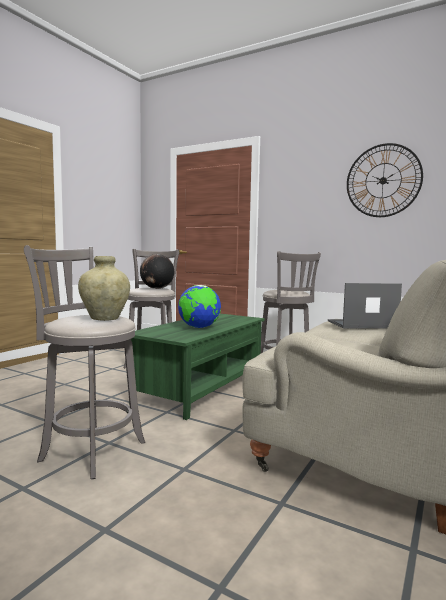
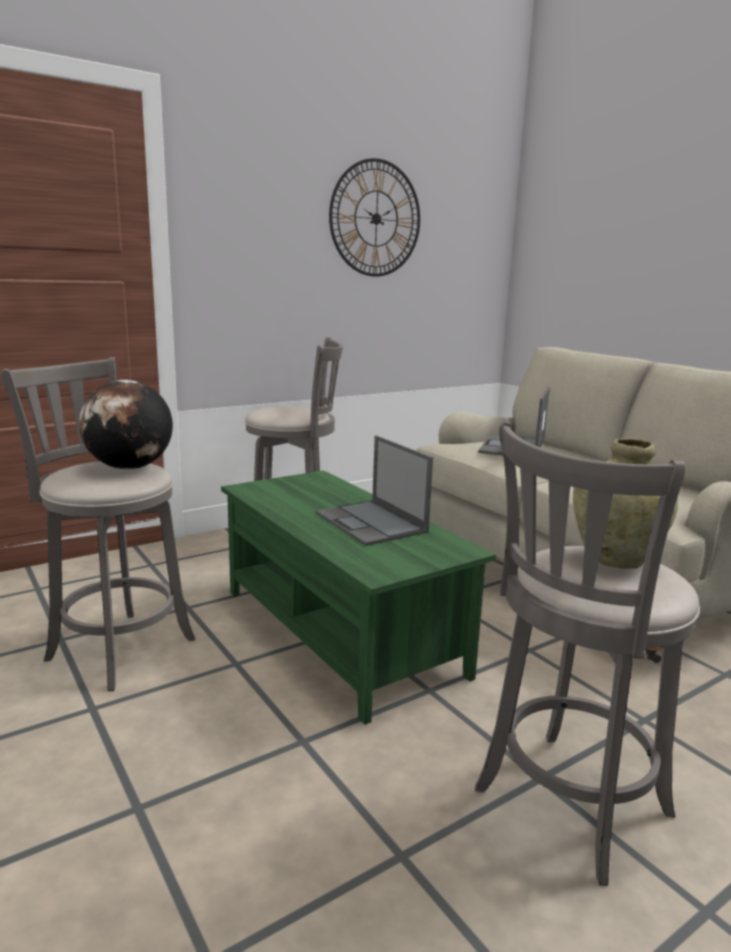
camera: 65 degrees left, 10 degrees up
globe [178,285,221,328] -> laptop [316,435,433,546]

